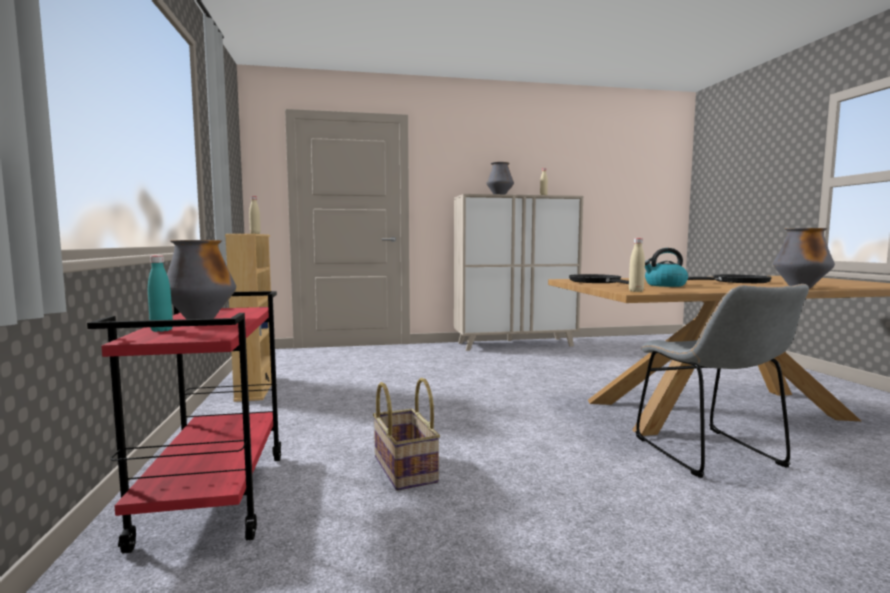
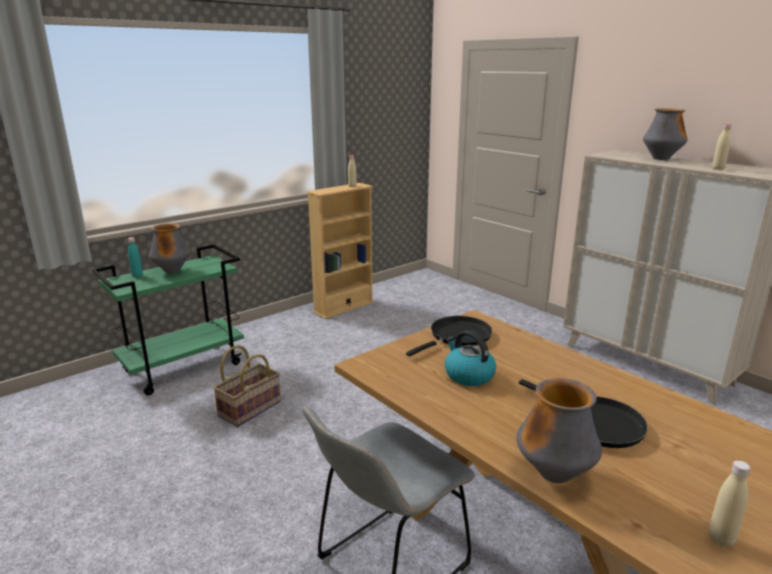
camera: 60 degrees right, 15 degrees up
red cart [87,291,281,553] -> green cart [92,244,244,396]
beige bottle [629,238,645,292] -> beige bottle moved to [709,460,751,547]

